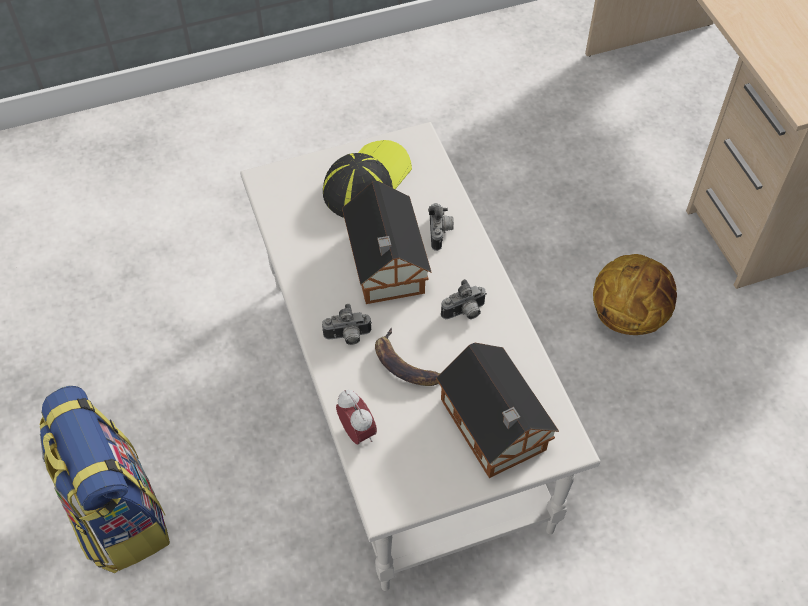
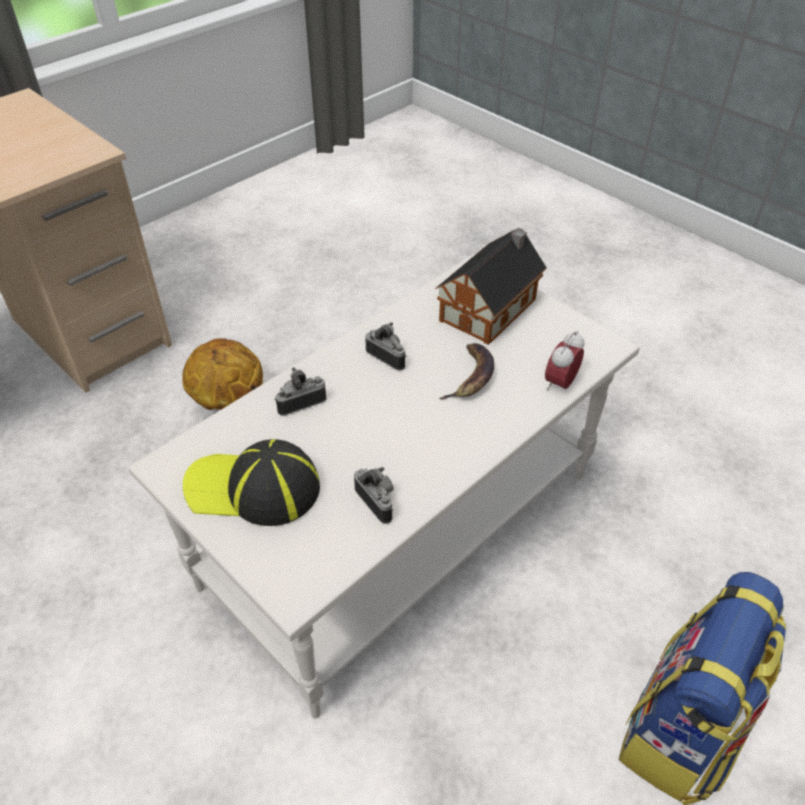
camera: 115 degrees left, 10 degrees down
camera [322,304,372,345] -> camera moved to [354,467,394,524]
toy house [342,181,432,304] -> none

